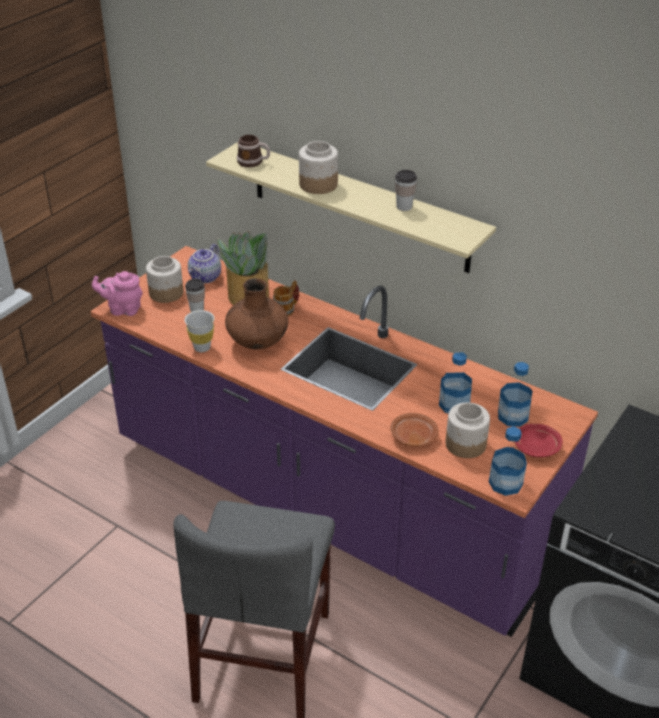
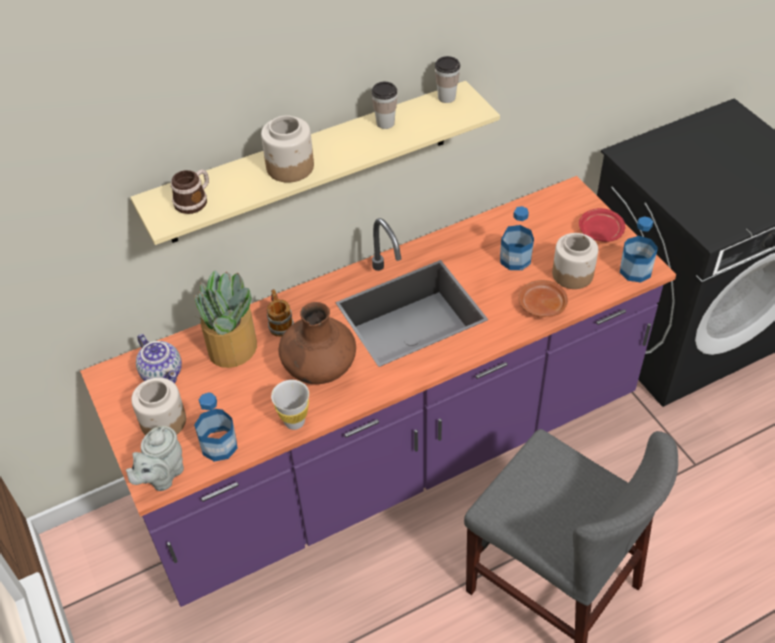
camera: 60 degrees left, 10 degrees up
pink teapot [92,271,143,316] -> grey teapot [126,426,184,491]
cup [185,279,205,312] -> cup moved to [435,56,460,103]
bottle [498,362,533,427] -> bottle moved to [194,392,238,462]

